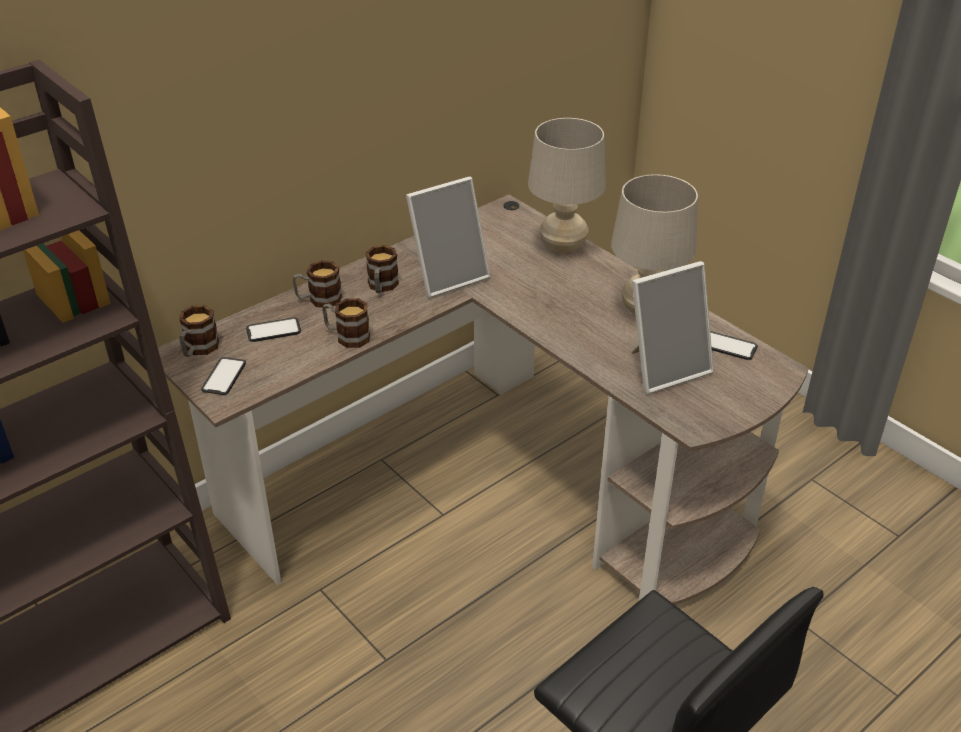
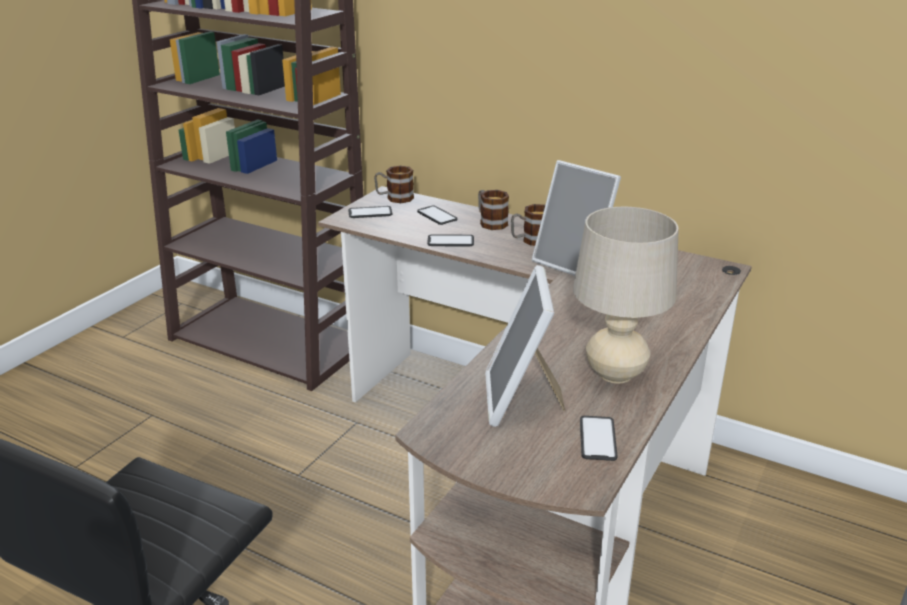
camera: 70 degrees right, 10 degrees down
mug [322,298,370,348] -> phone [427,234,474,247]
beige table lamp [528,118,606,255] -> none
picture frame [632,261,714,394] -> picture frame turned 45 degrees clockwise [485,265,565,427]

